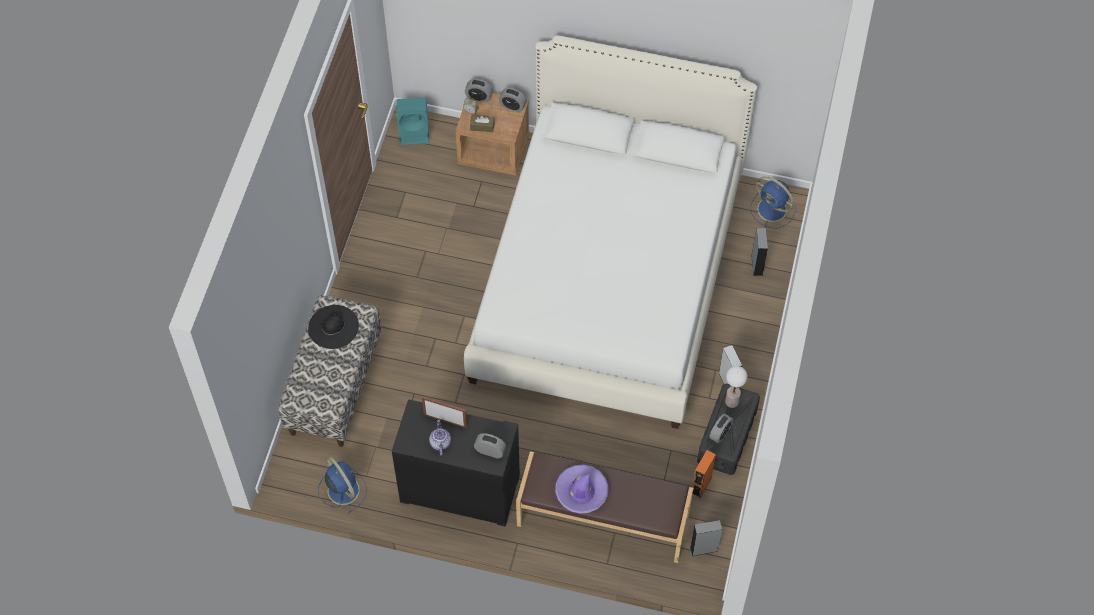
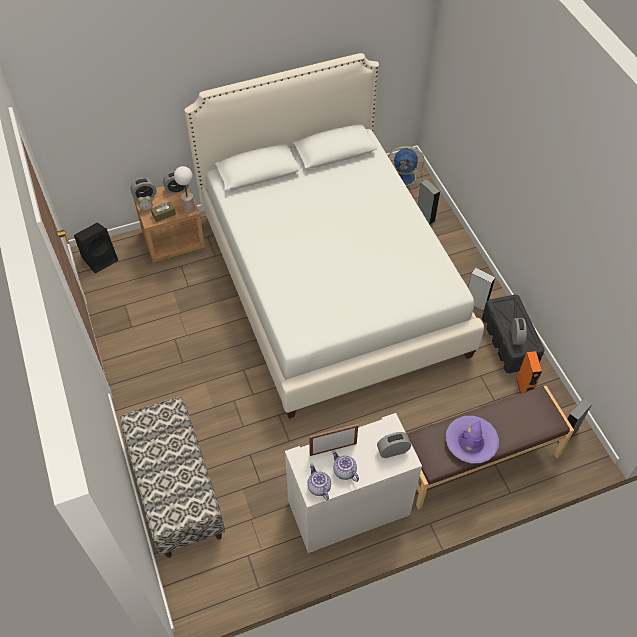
camera: 35 degrees left, 5 degrees down
black hat [308,305,359,349] -> none
blue fan [318,456,367,514] -> none
black dresser [392,399,520,527] -> white dresser [285,413,422,554]
turquoise speaker [397,98,429,145] -> black speaker [74,223,118,273]
table lamp [725,366,747,408] -> table lamp moved to [174,166,195,213]
none -> teapot [307,463,331,500]

